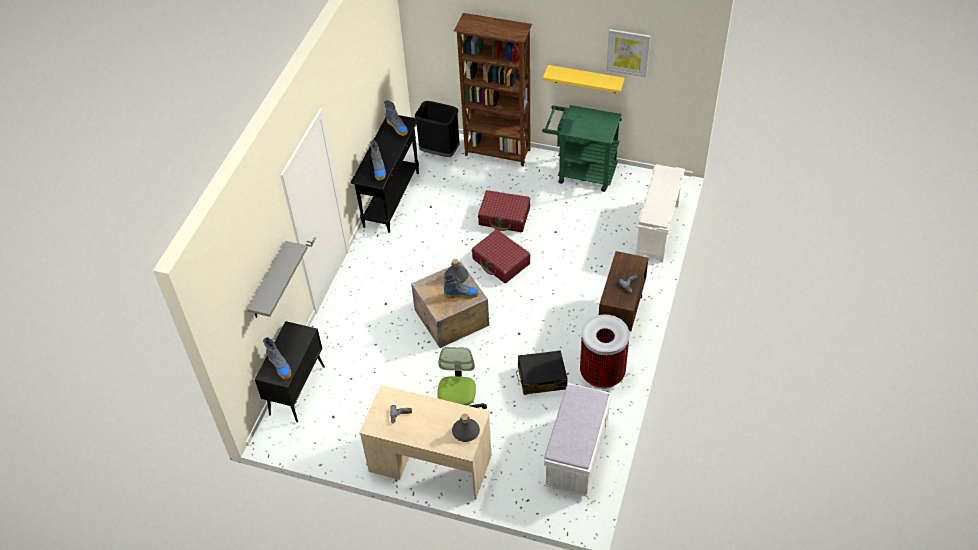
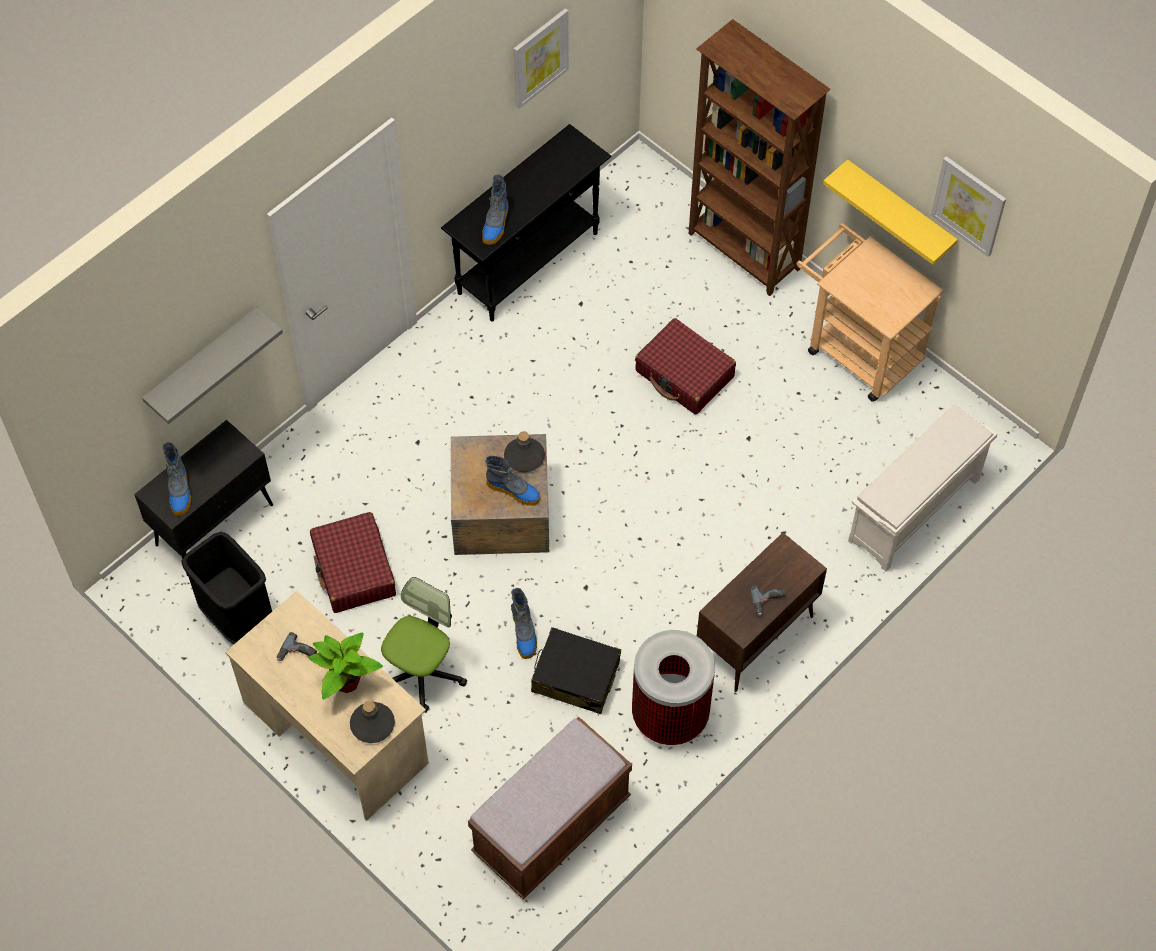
camera: 25 degrees right, 10 degrees up
boot [384,100,408,136] -> boot moved to [511,588,537,659]
black trash can [415,101,459,157] -> black trash can moved to [181,531,272,645]
red suitcase [472,229,530,283] -> red suitcase moved to [310,512,396,613]
green cart [542,105,622,192] -> beige cart [797,223,944,402]
white bench [544,383,612,497] -> brown bench [468,717,632,900]
none -> potted plant [308,633,383,699]
none -> picture [514,8,569,109]

